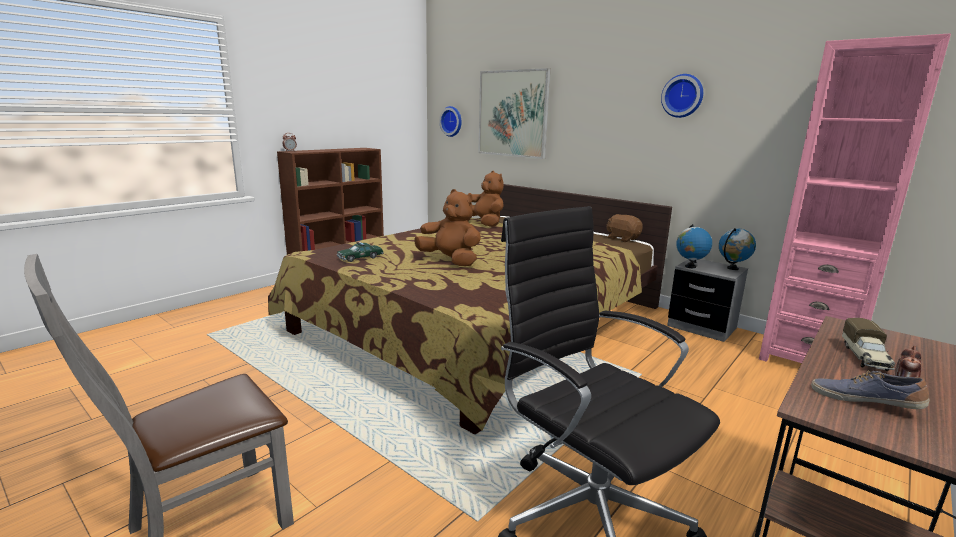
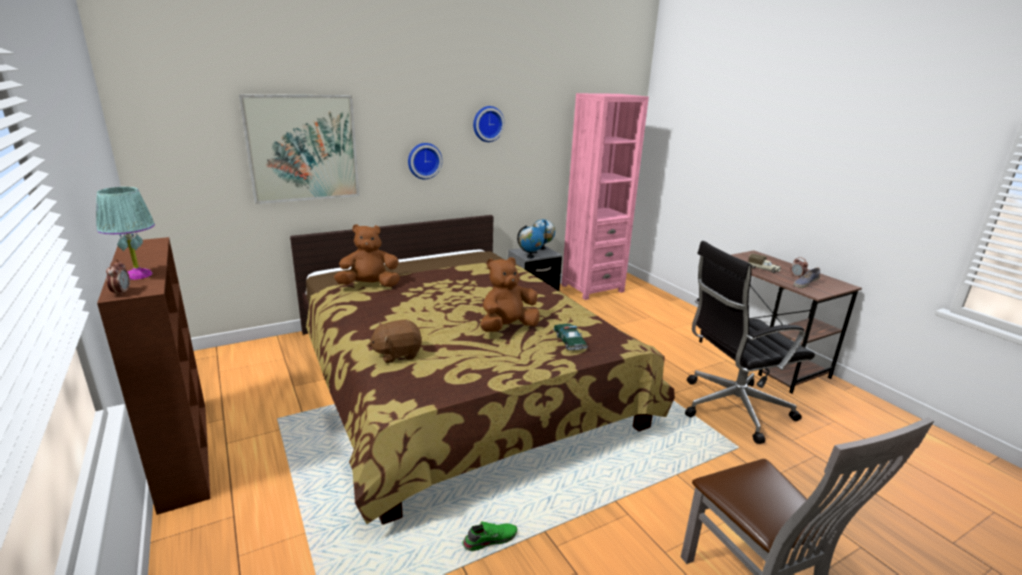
camera: 70 degrees left, 5 degrees up
toy car [337,241,384,262] -> toy car moved to [553,324,588,351]
wall clock [439,106,462,137] -> wall clock moved to [408,143,442,179]
brown plush toy [606,214,643,242] -> brown plush toy moved to [368,320,422,363]
none -> turquoise table lamp [96,187,155,280]
none -> green shoe [462,521,517,551]

